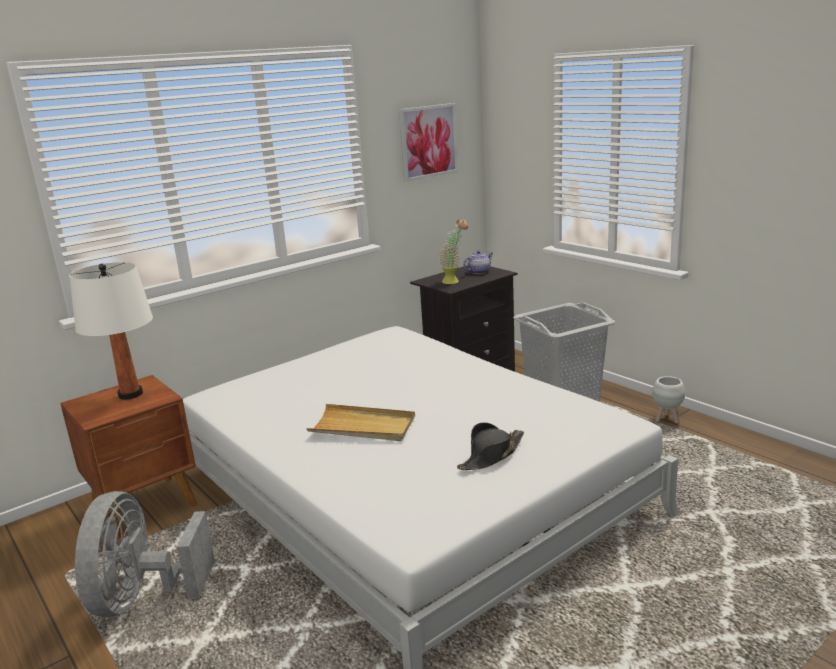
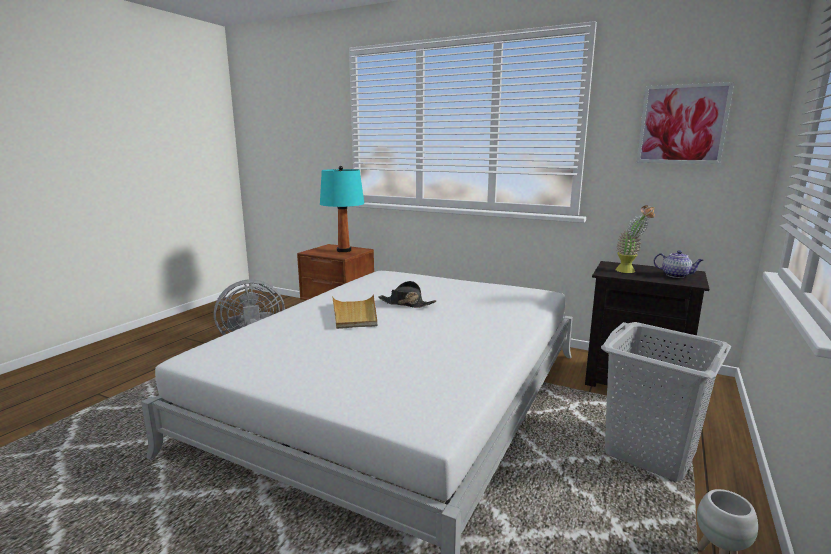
camera: 65 degrees right, 5 degrees down
white table lamp [69,262,153,400] -> turquoise table lamp [320,166,364,252]
black hat [457,422,524,470] -> black hat moved to [378,281,436,308]

